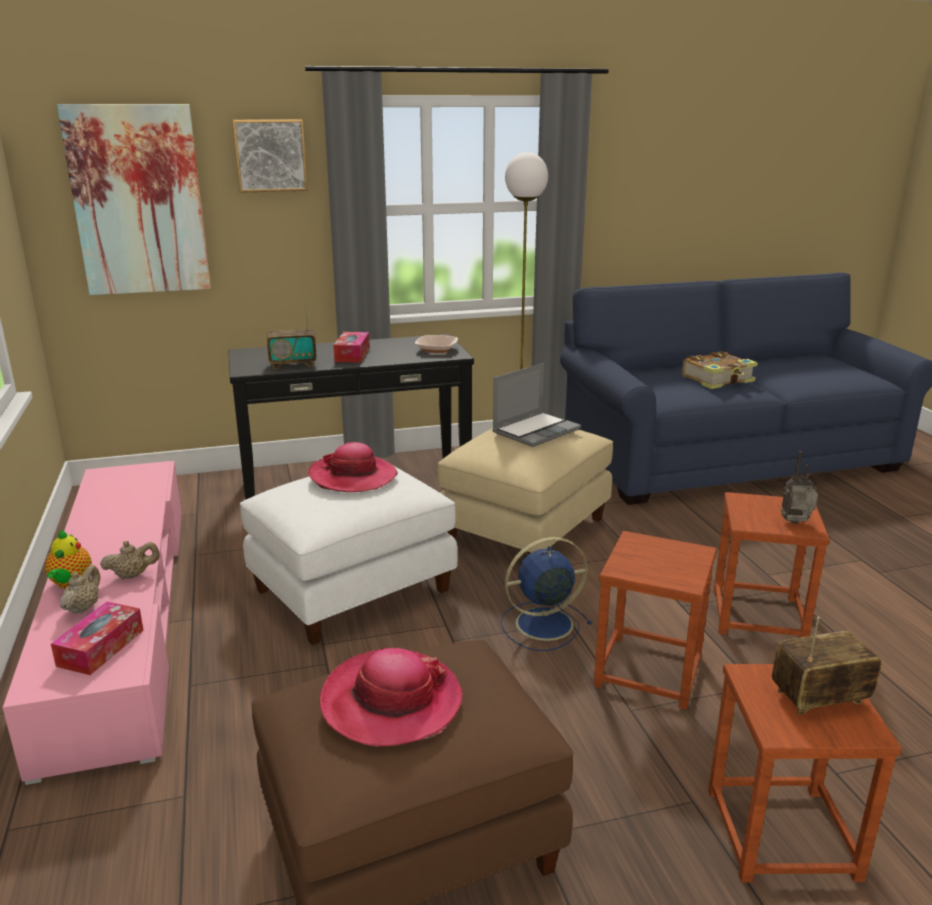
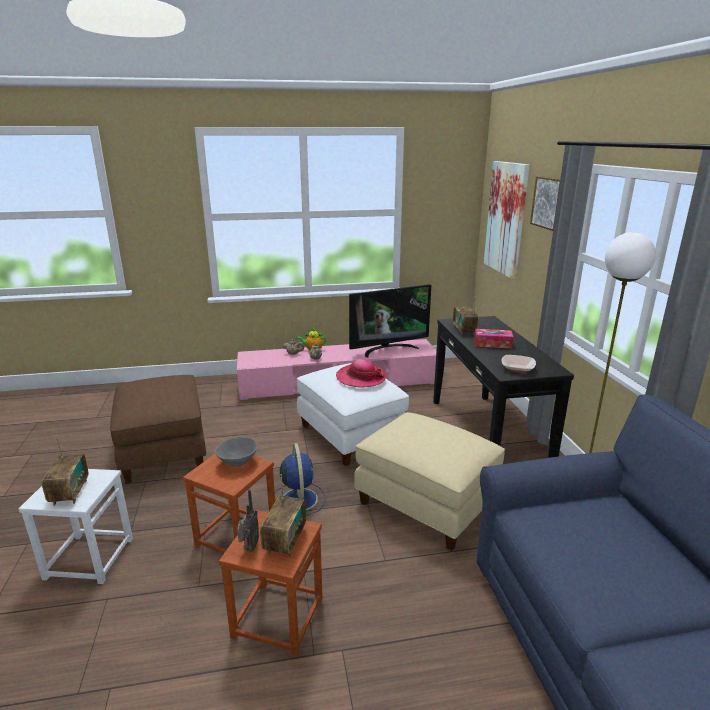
camera: 95 degrees right, 0 degrees up
tissue box [51,602,144,675] -> none
hat [320,648,463,746] -> none
laptop [492,363,581,447] -> none
book [682,351,757,389] -> none
brown stool [708,664,902,883] -> white stool [19,469,133,584]
none -> grey bowl [215,437,258,467]
none -> radio [260,474,306,558]
none -> television [349,284,431,358]

